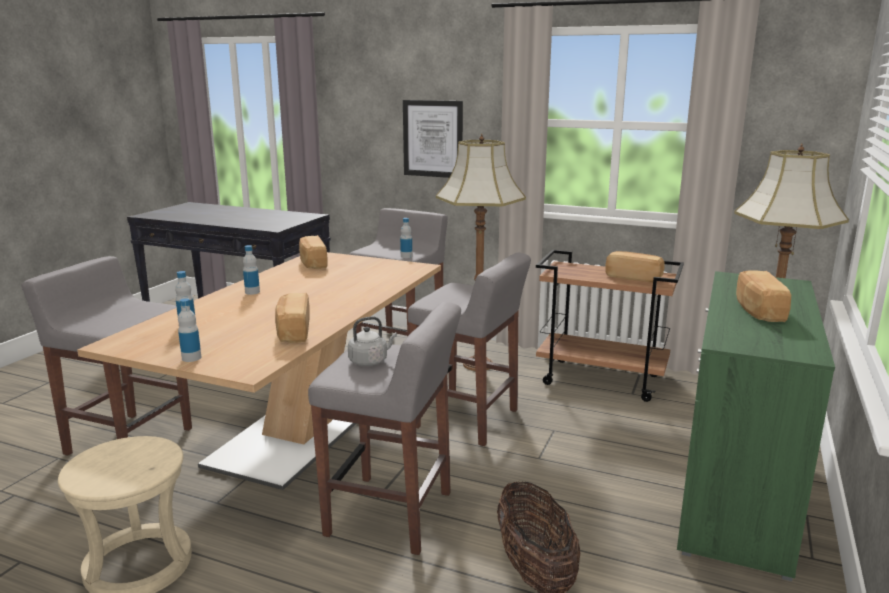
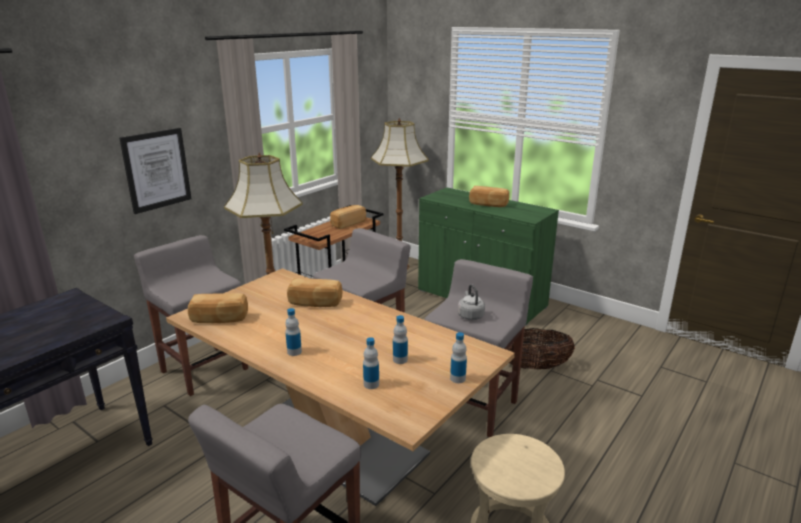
camera: 75 degrees left, 5 degrees up
bread [275,293,310,343] -> bread moved to [287,278,342,307]
bottle [400,218,412,258] -> bottle moved to [393,315,408,364]

